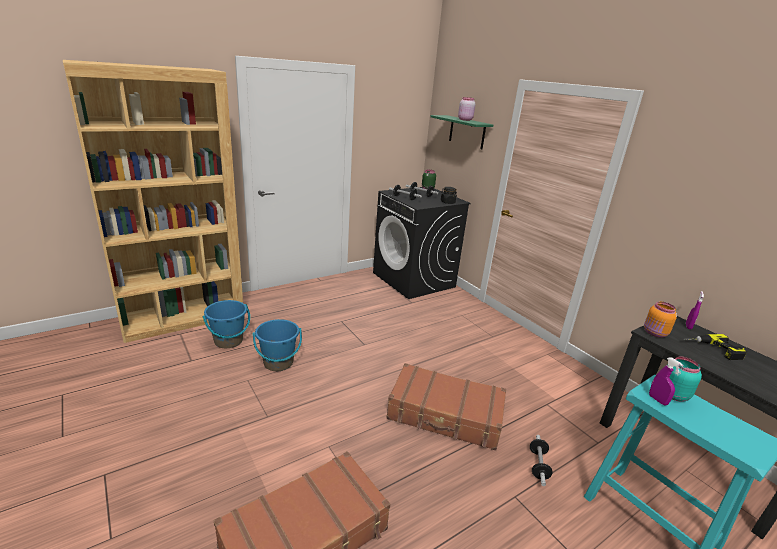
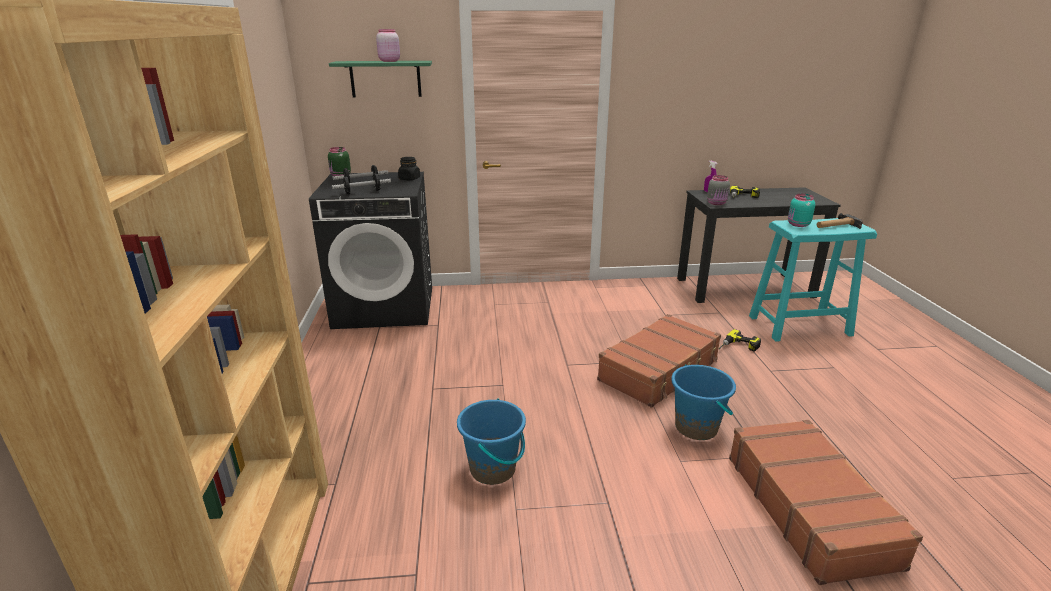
camera: 60 degrees left, 0 degrees up
blue bucket [203,300,250,348] -> blue bucket moved to [671,364,736,440]
dumbbell [530,435,553,486] -> power drill [719,329,761,351]
orange jar [644,302,677,338] -> grey jar [707,175,730,205]
purple spray bottle [649,358,683,405] -> none
none -> hammer [817,213,863,229]

